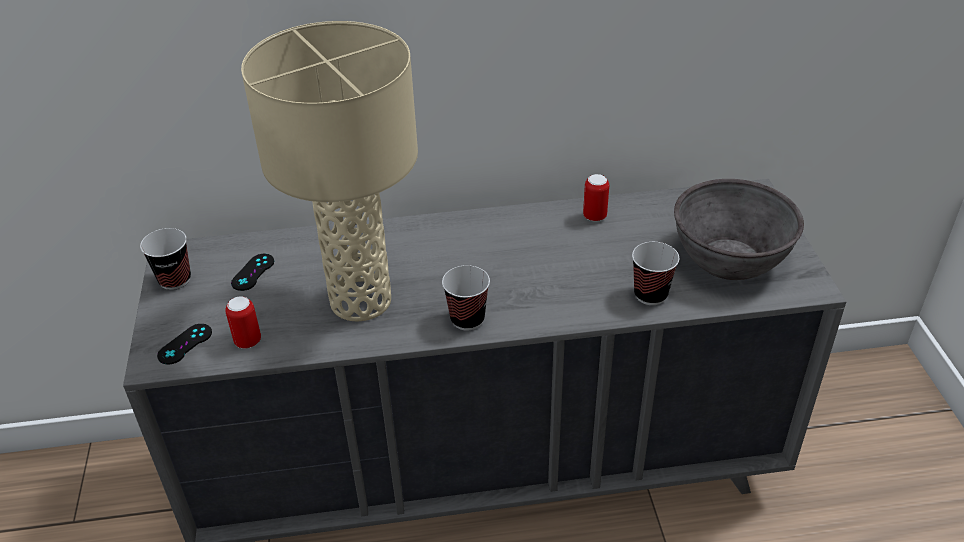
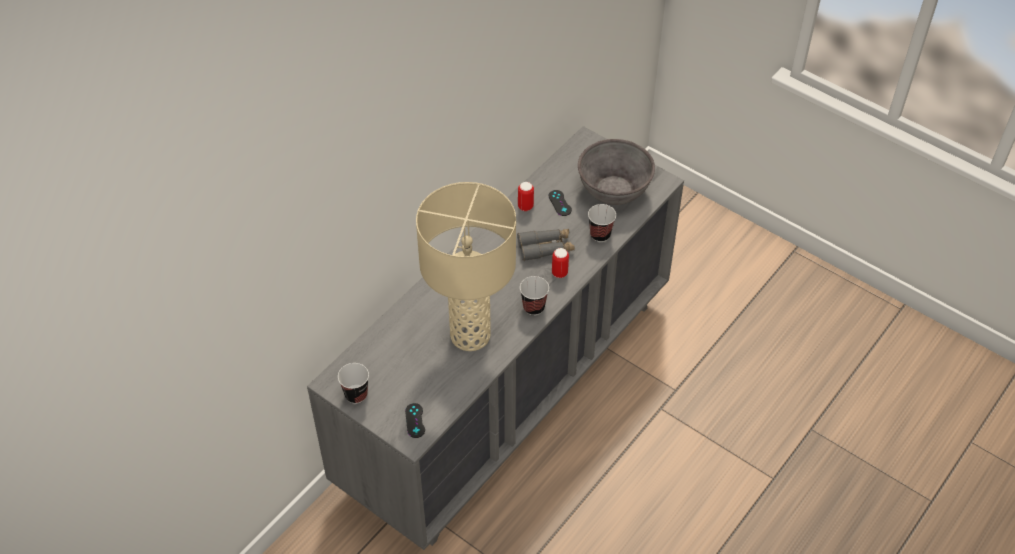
camera: 45 degrees left, 10 degrees up
can [225,296,261,349] -> can moved to [552,248,569,278]
black game controller [231,254,274,291] -> black game controller moved to [549,190,572,216]
none -> grey binoculars [517,229,575,261]

